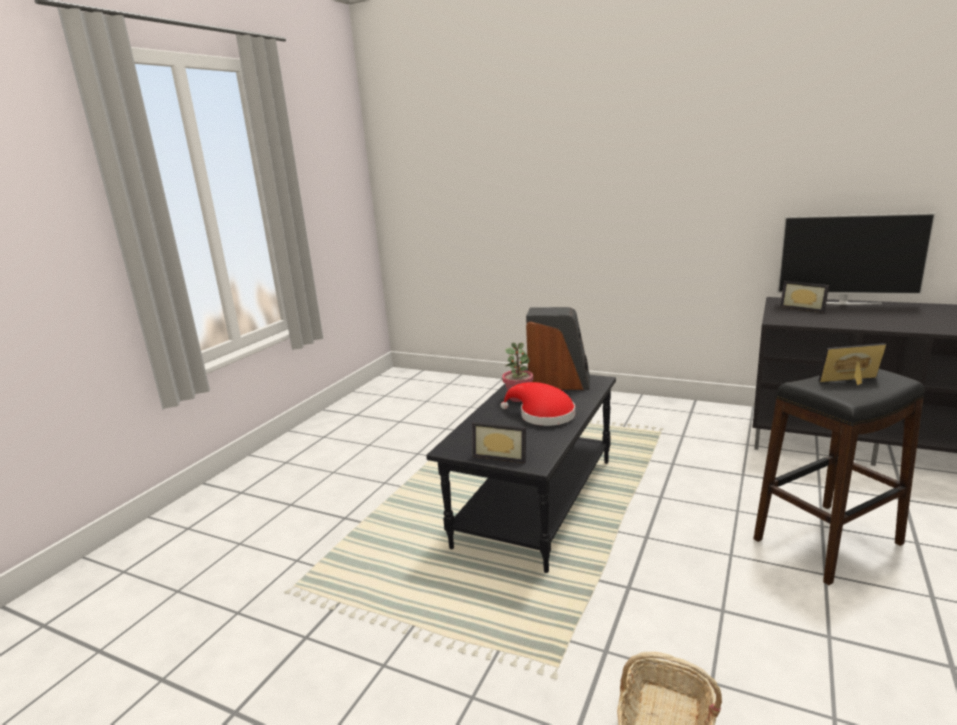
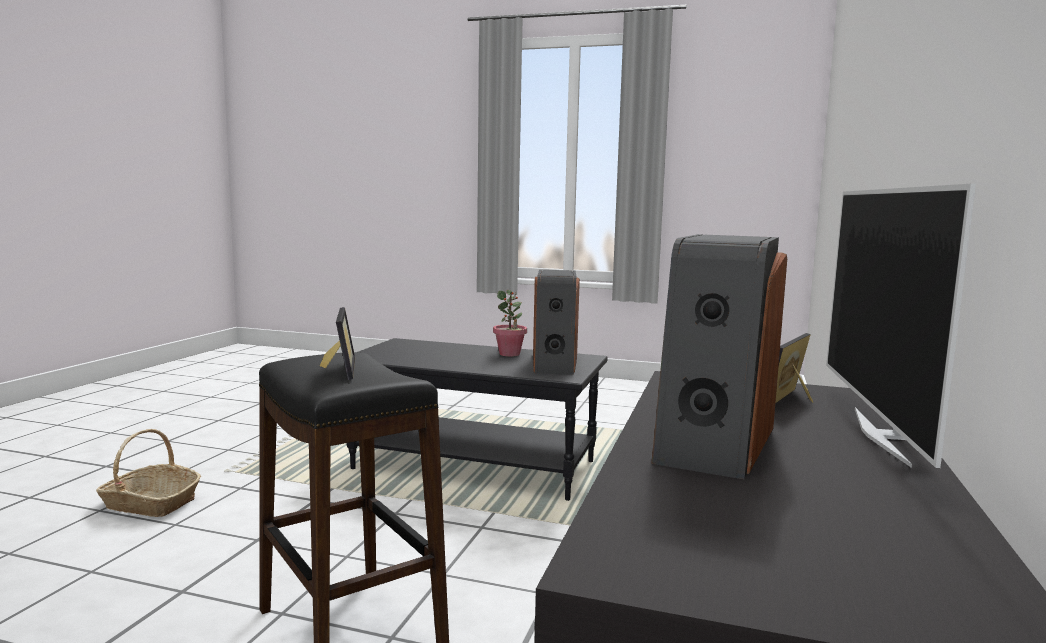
camera: 80 degrees right, 10 degrees down
picture frame [472,422,526,463] -> none
red hat [501,382,575,426] -> none
none -> speaker [651,234,787,479]

